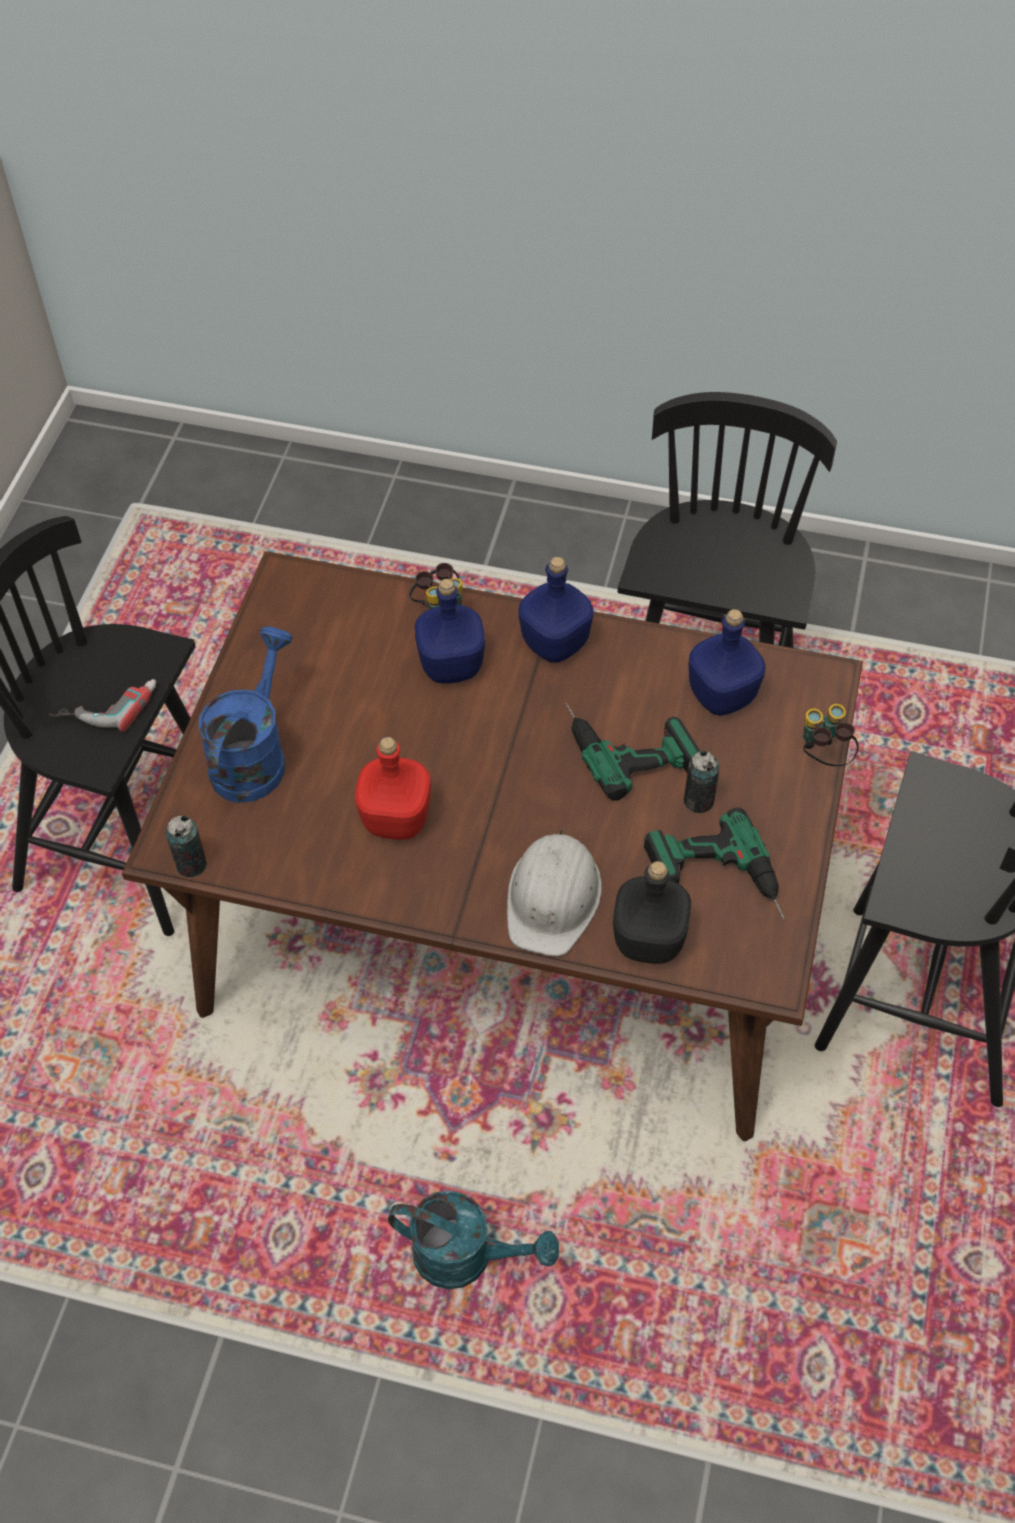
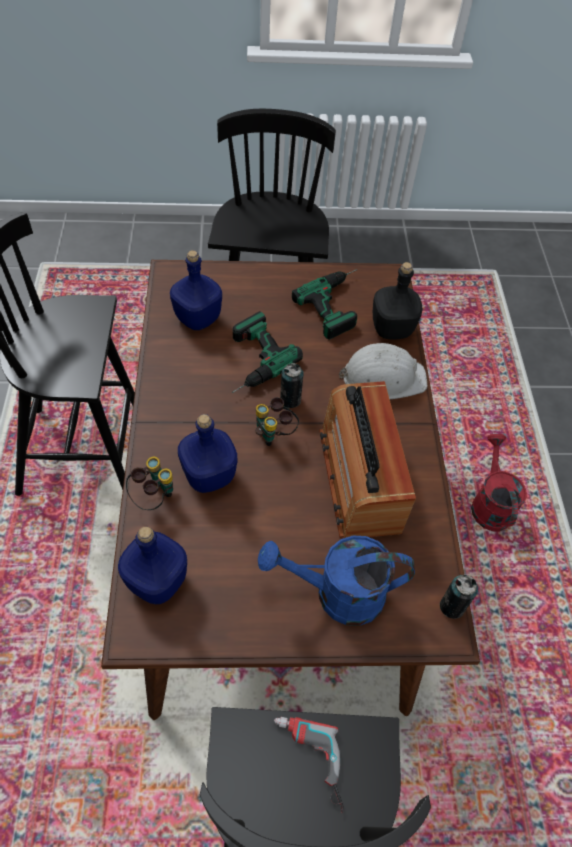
camera: 110 degrees left, 0 degrees up
red bottle [355,737,431,840] -> radio [319,381,416,538]
turquoise watering can [388,1191,559,1289] -> red watering can [471,434,527,532]
blue bottle [518,557,594,663] -> blue bottle moved to [118,526,187,604]
can [684,751,720,813] -> can moved to [280,363,304,408]
binoculars [803,704,859,766] -> binoculars moved to [255,397,299,446]

